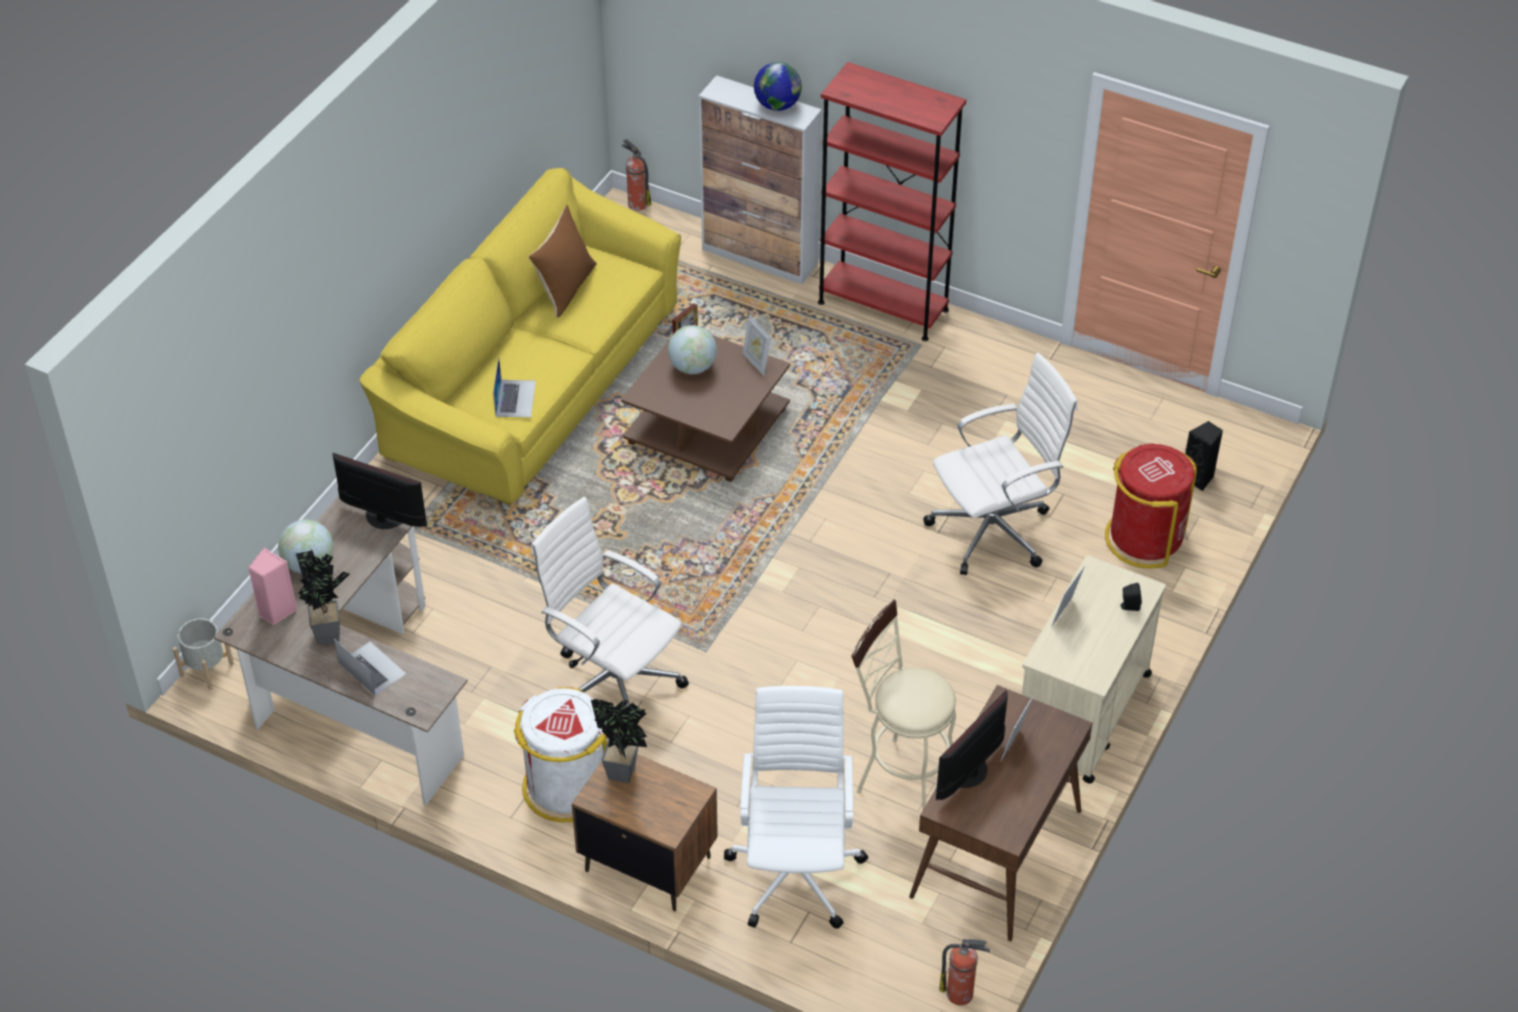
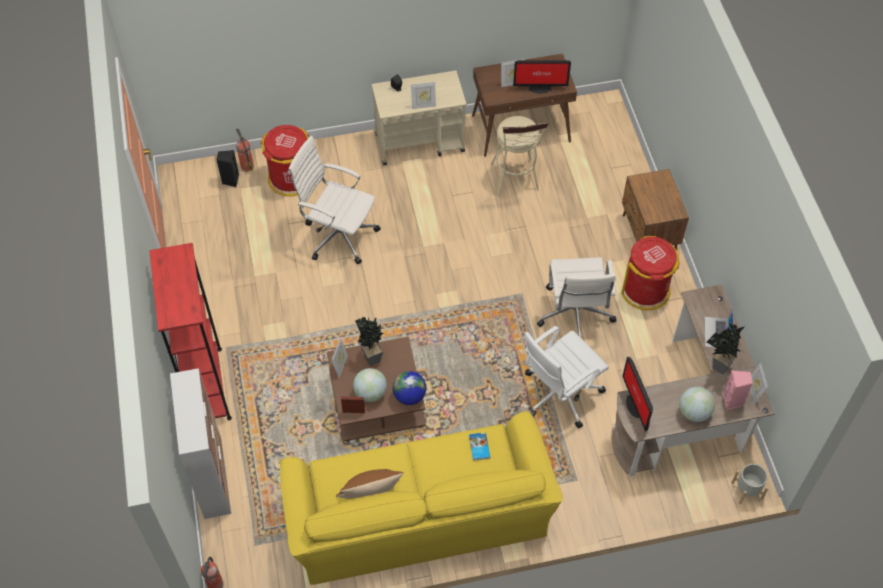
camera: 130 degrees left, 10 degrees up
laptop [493,357,536,418] -> book [469,432,490,461]
white trash can [514,687,607,822] -> red trash can [622,236,680,310]
potted plant [591,699,647,783] -> potted plant moved to [355,316,383,366]
white office chair [724,686,868,929] -> white office chair moved to [524,326,609,429]
globe [754,62,802,111] -> globe moved to [392,371,426,405]
fire extinguisher [939,939,990,1005] -> fire extinguisher moved to [236,128,254,172]
none -> picture frame [750,362,768,405]

